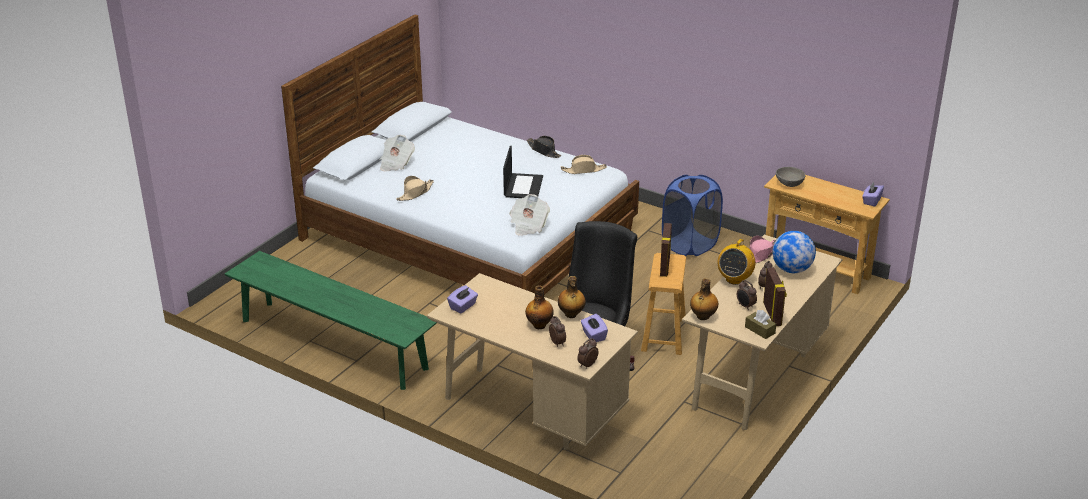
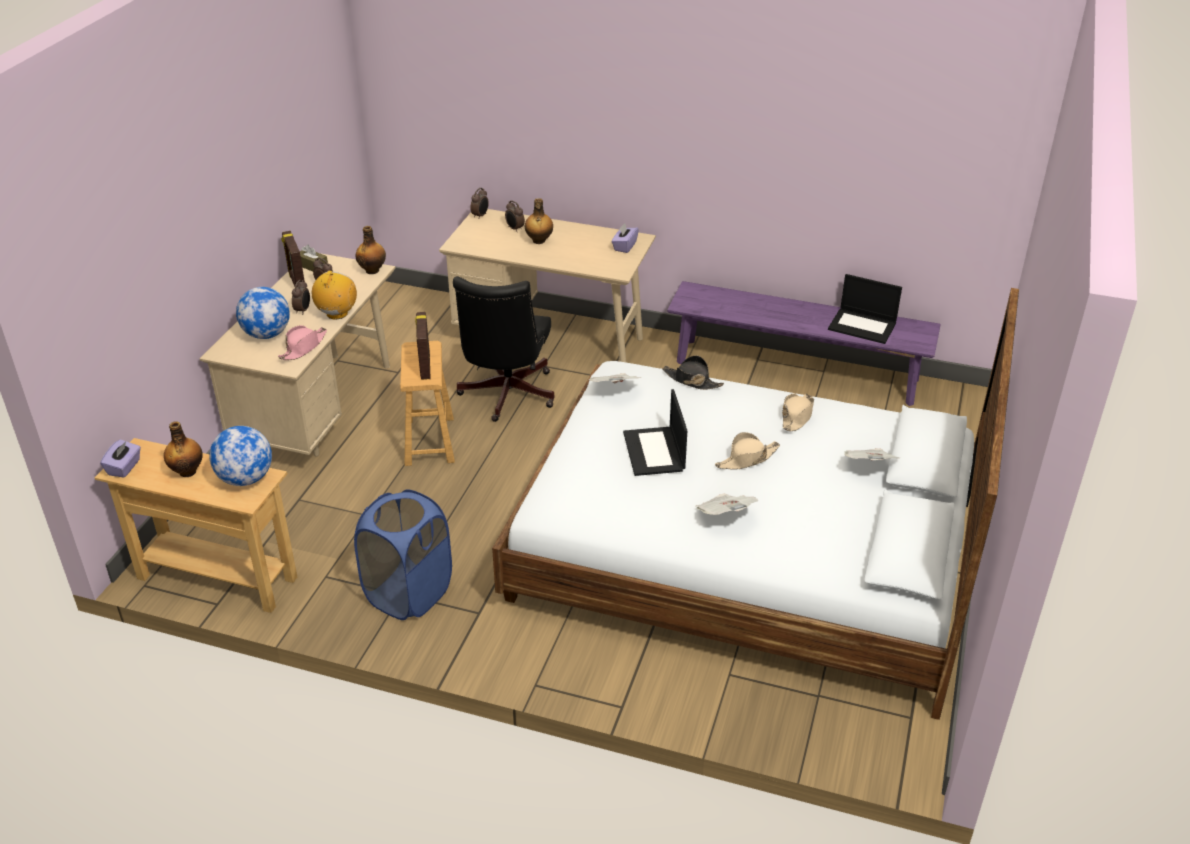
camera: 165 degrees right, 5 degrees up
green bench [225,251,437,390] -> purple bench [667,281,941,406]
black hat [527,136,561,158] -> black hat moved to [662,355,724,390]
bottle [558,276,586,318] -> bottle moved to [164,421,203,477]
beige hat [561,155,607,174] -> beige hat moved to [715,432,780,470]
purple tissue box [581,314,608,342] -> none
grey bowl [776,167,805,187] -> globe [209,426,272,486]
none -> newspaper [696,494,759,515]
none -> laptop [828,274,902,344]

